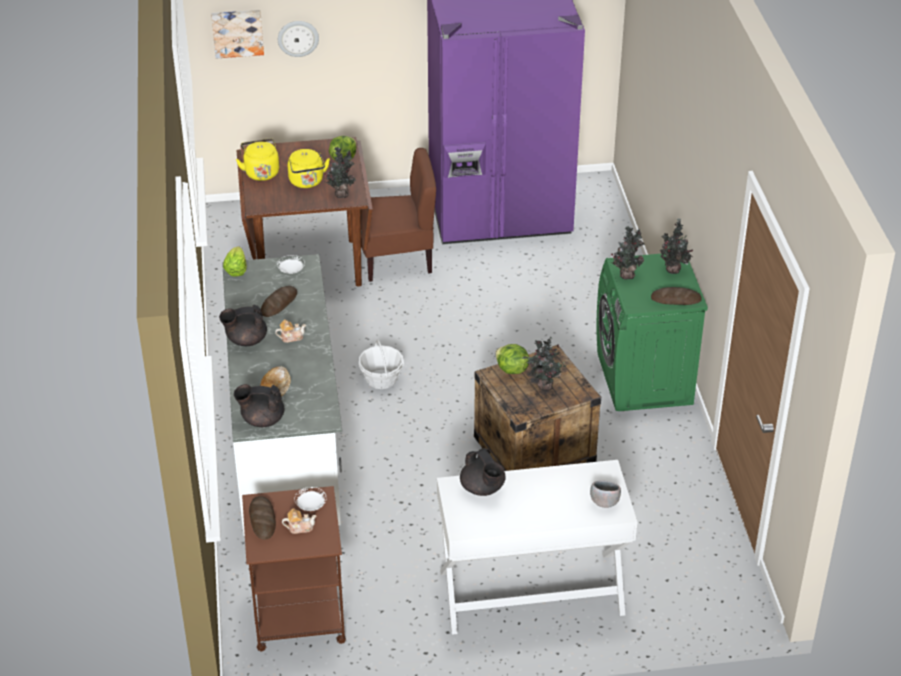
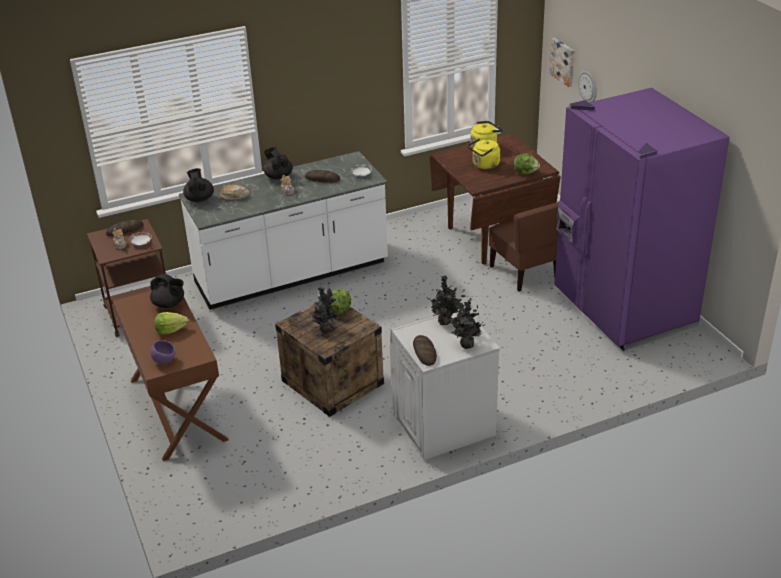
camera: 75 degrees right, 5 degrees down
lettuce [223,246,247,277] -> lettuce moved to [155,312,189,335]
potted plant [324,147,356,198] -> none
basket [359,339,404,389] -> none
white console table [437,460,638,635] -> brown console table [113,291,229,461]
black teapot [460,448,506,496] -> black teapot turned 105 degrees counterclockwise [150,273,184,308]
grey bowl [590,480,621,508] -> purple bowl [150,340,175,364]
green washing machine [597,254,708,411] -> white washing machine [390,309,500,460]

